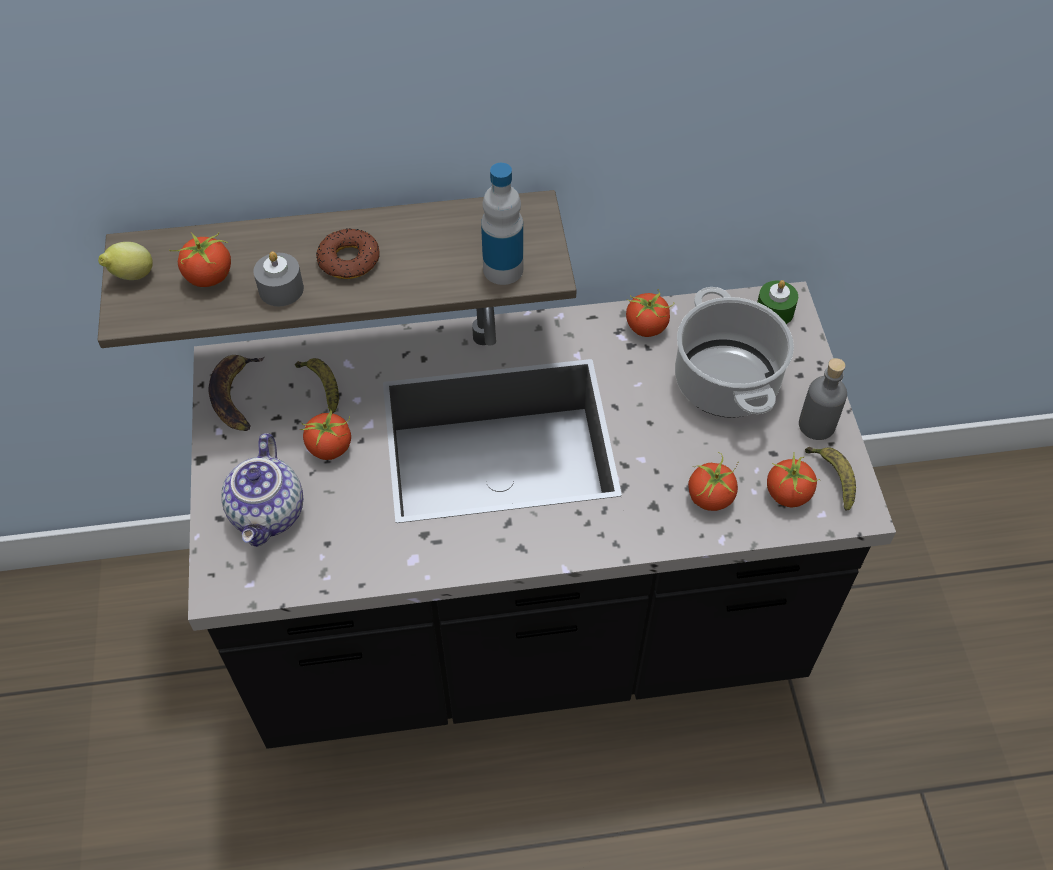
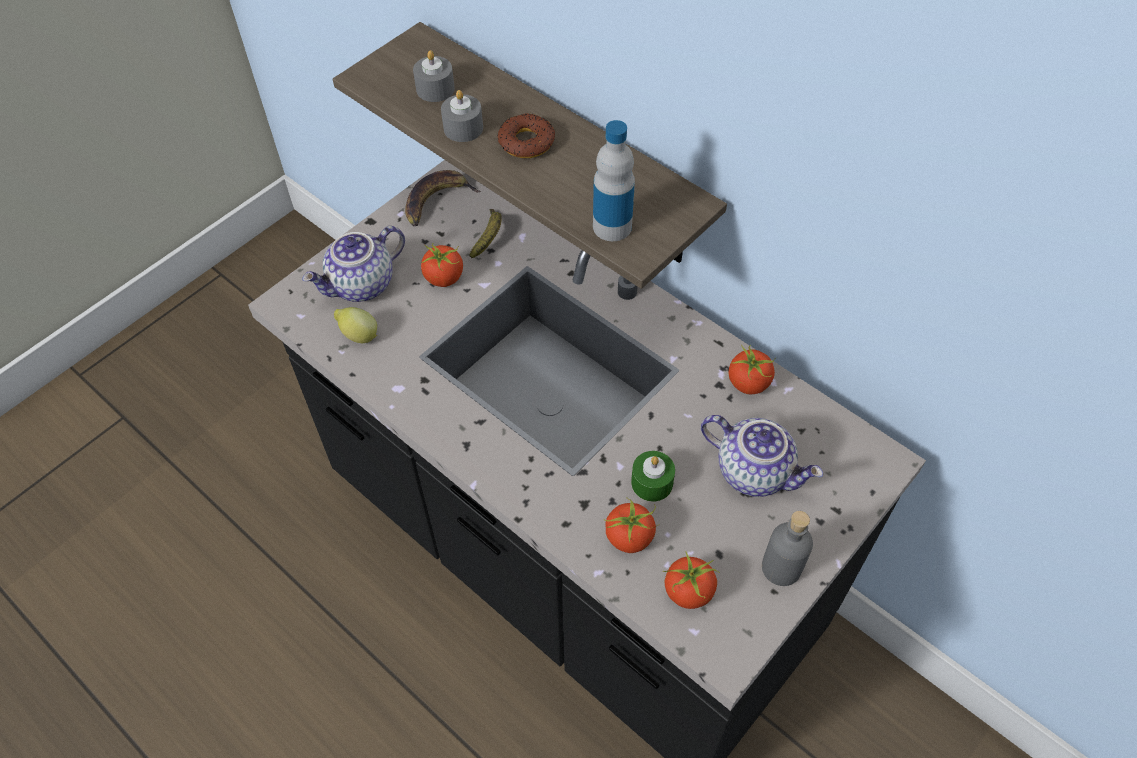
camera: 50 degrees right, 0 degrees up
lemon [98,242,153,280] -> lemon moved to [334,307,377,343]
tomato [169,232,231,287] -> grey candle [413,50,455,102]
cooking pot [675,287,794,418] -> teapot [701,415,823,497]
green candle [757,280,798,324] -> green candle moved to [631,451,675,502]
banana [805,447,856,511] -> none

